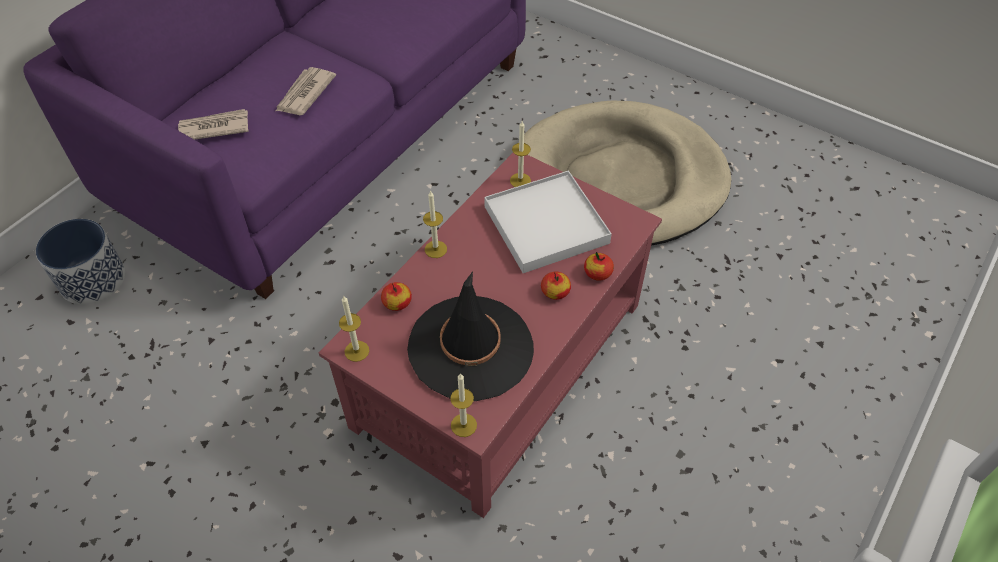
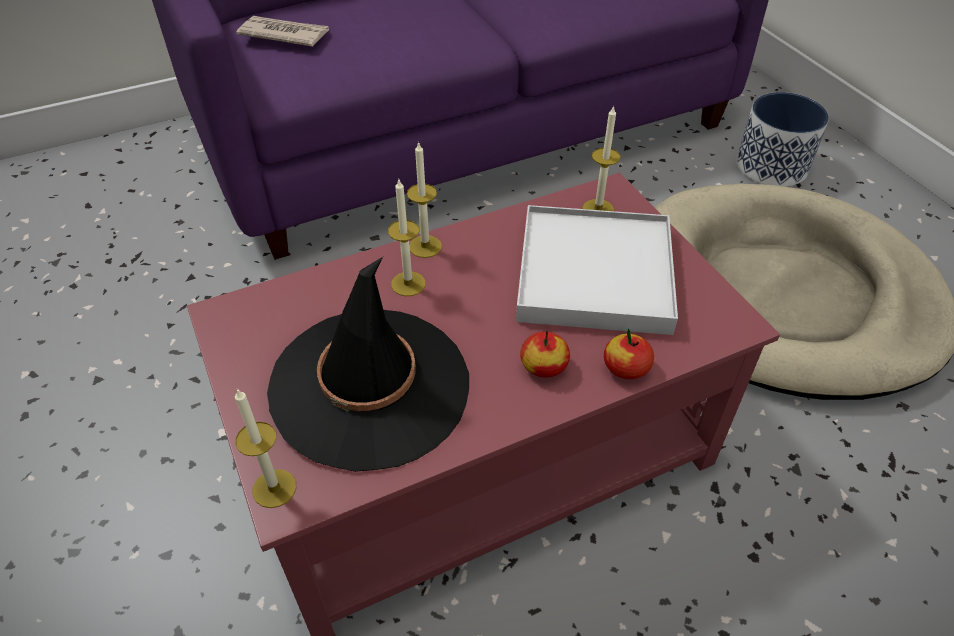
camera: 30 degrees right, 5 degrees down
planter [36,219,125,305] -> planter moved to [737,92,829,187]
newspaper [276,67,336,115] -> none
candle [339,295,369,362] -> candle moved to [388,180,426,296]
apple [381,282,412,311] -> none

